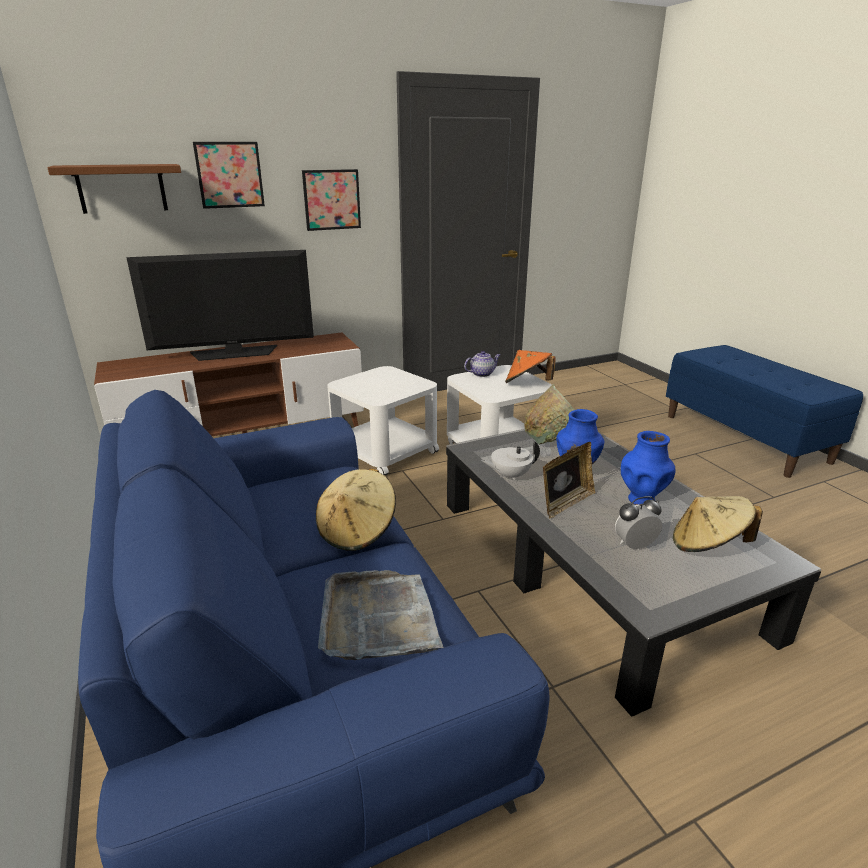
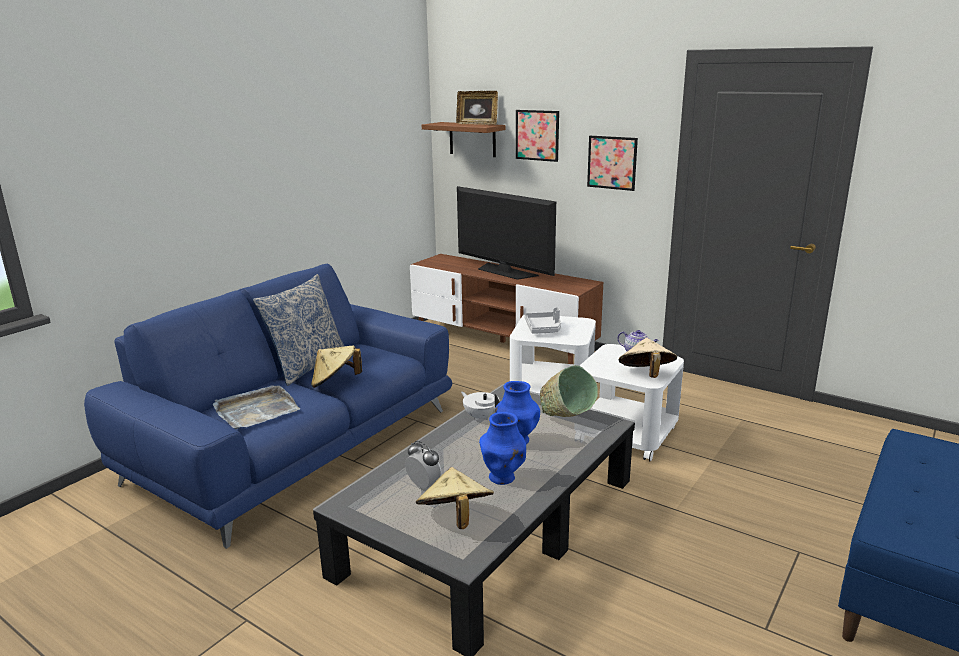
camera: 60 degrees right, 5 degrees down
orange hat [505,350,556,383] -> beige hat [618,338,677,378]
picture frame [543,442,596,519] -> picture frame moved to [456,91,498,125]
none -> pillow [253,274,344,386]
none -> grey tray [524,307,561,334]

